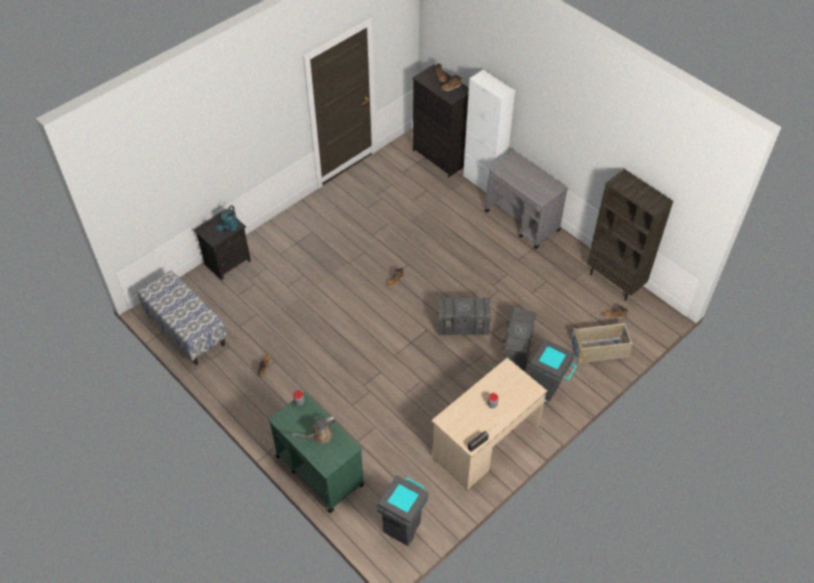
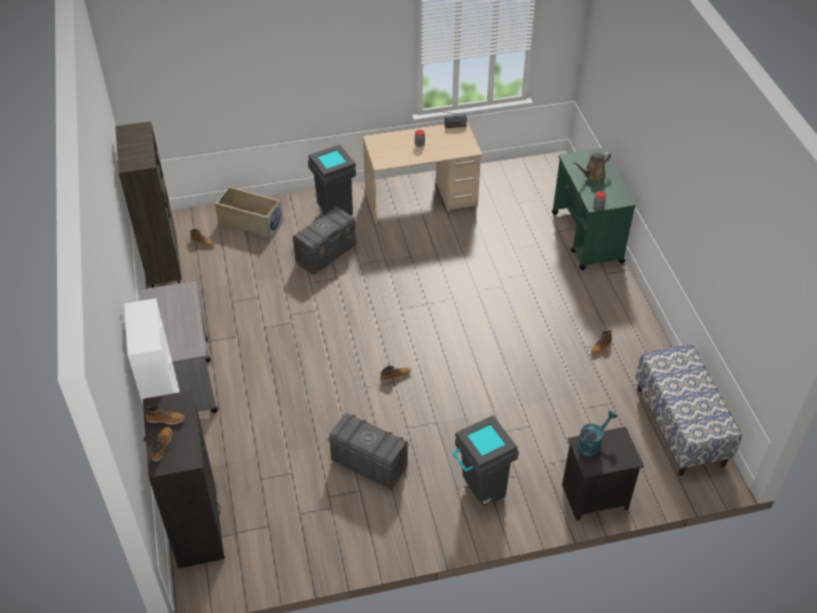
camera: 150 degrees left, 5 degrees down
brown watering can [292,417,336,444] -> brown watering can turned 150 degrees clockwise [573,152,611,181]
grey trash can [376,476,428,546] -> grey trash can moved to [452,416,519,505]
grey storage box [437,298,491,335] -> grey storage box moved to [328,413,409,489]

